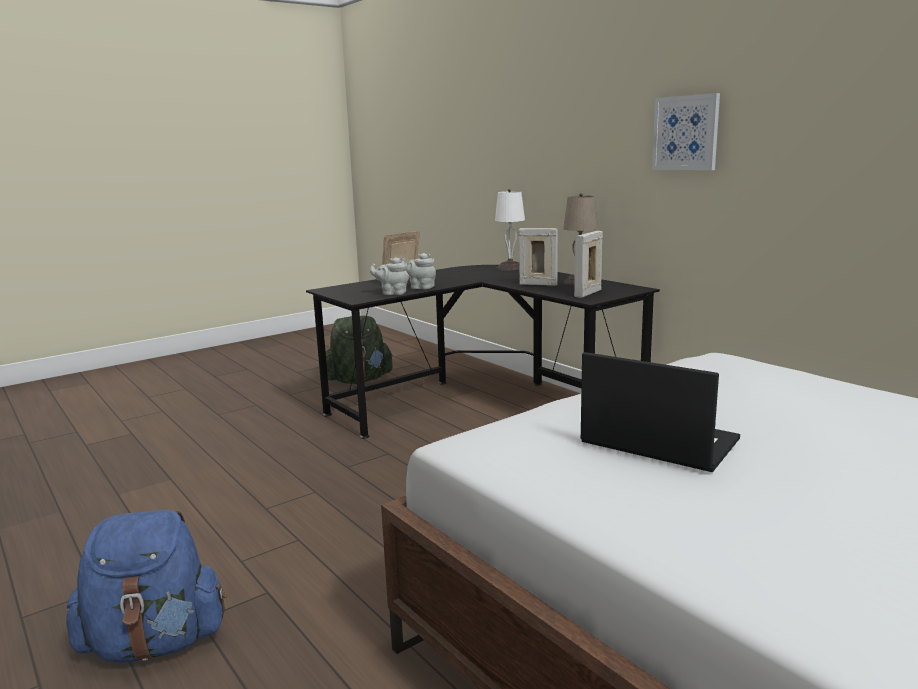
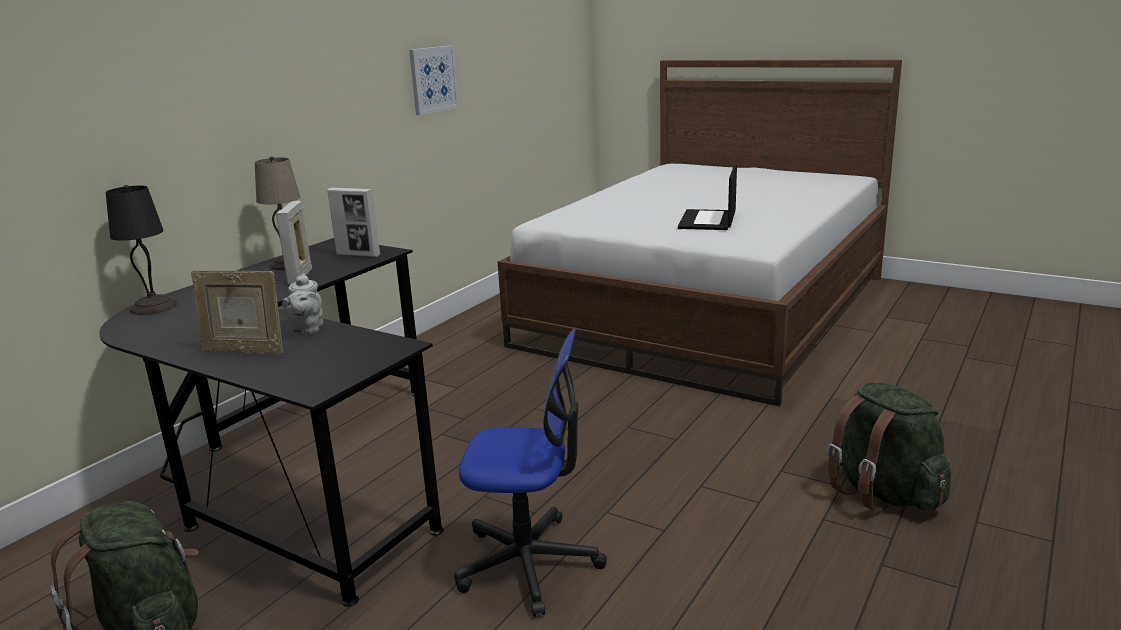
camera: 110 degrees left, 5 degrees up
blue backpack [66,510,227,662] -> green backpack [827,383,951,512]
grey teapot [370,257,409,295] -> none
white table lamp [495,189,525,271] -> black table lamp [106,185,178,315]
picture [652,93,720,170] -> picture moved to [409,45,459,115]
none -> office chair [454,329,607,617]

